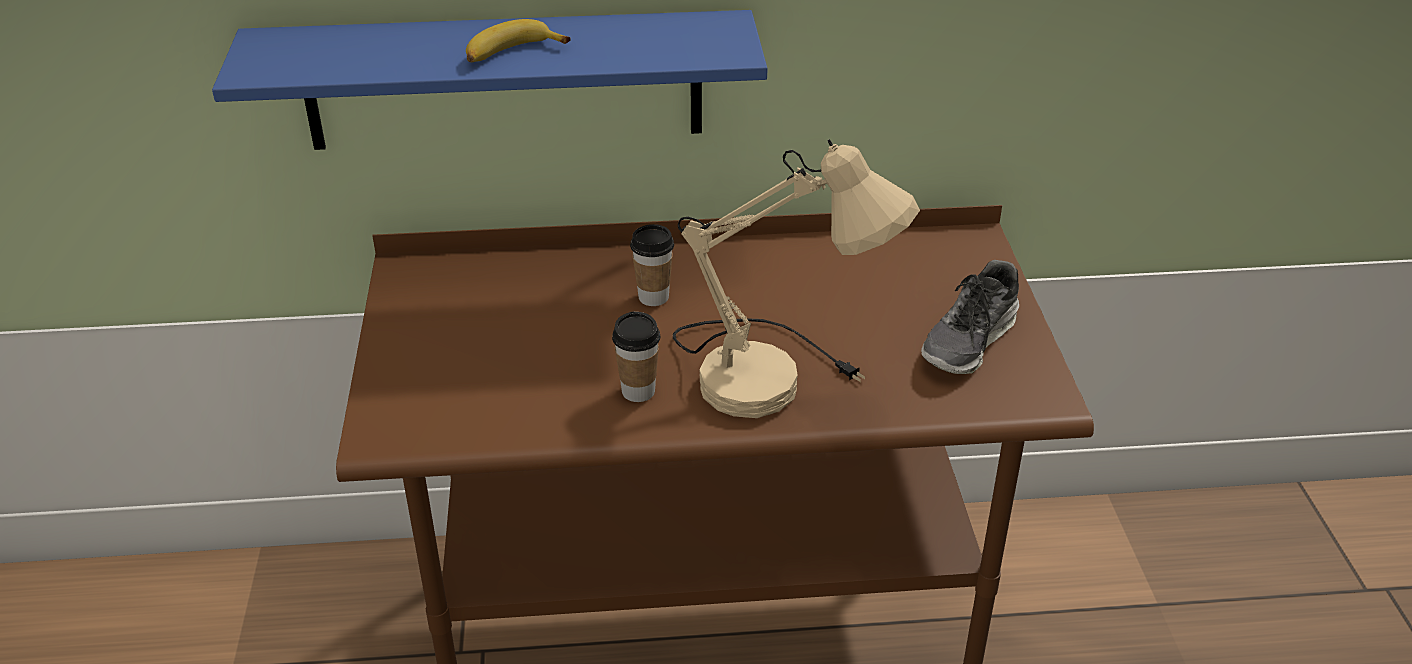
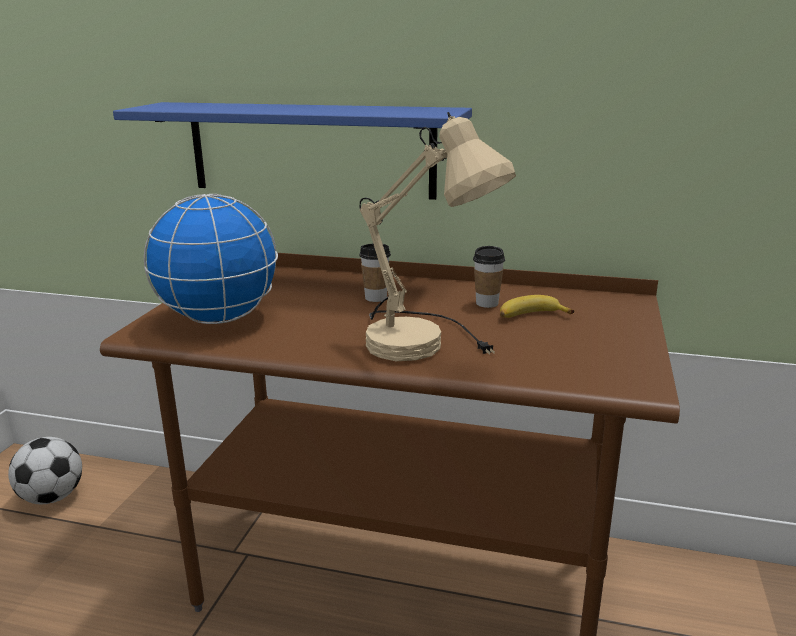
camera: 20 degrees right, 15 degrees down
banana [466,19,571,62] -> banana moved to [500,295,574,318]
cup [612,312,661,402] -> cup moved to [473,246,505,308]
shoe [921,260,1019,374] -> none
none -> football [8,437,82,505]
none -> globe [144,194,278,324]

